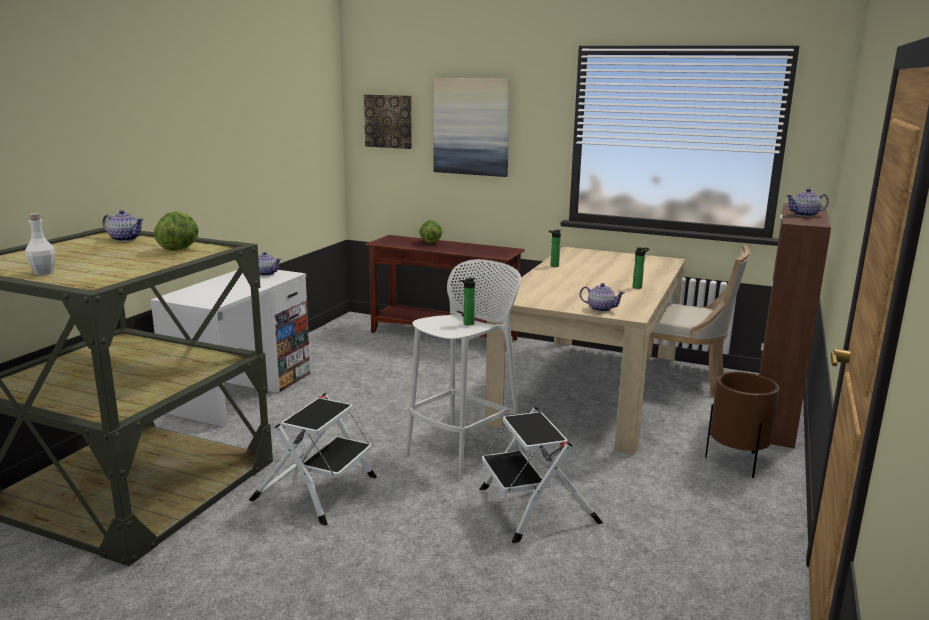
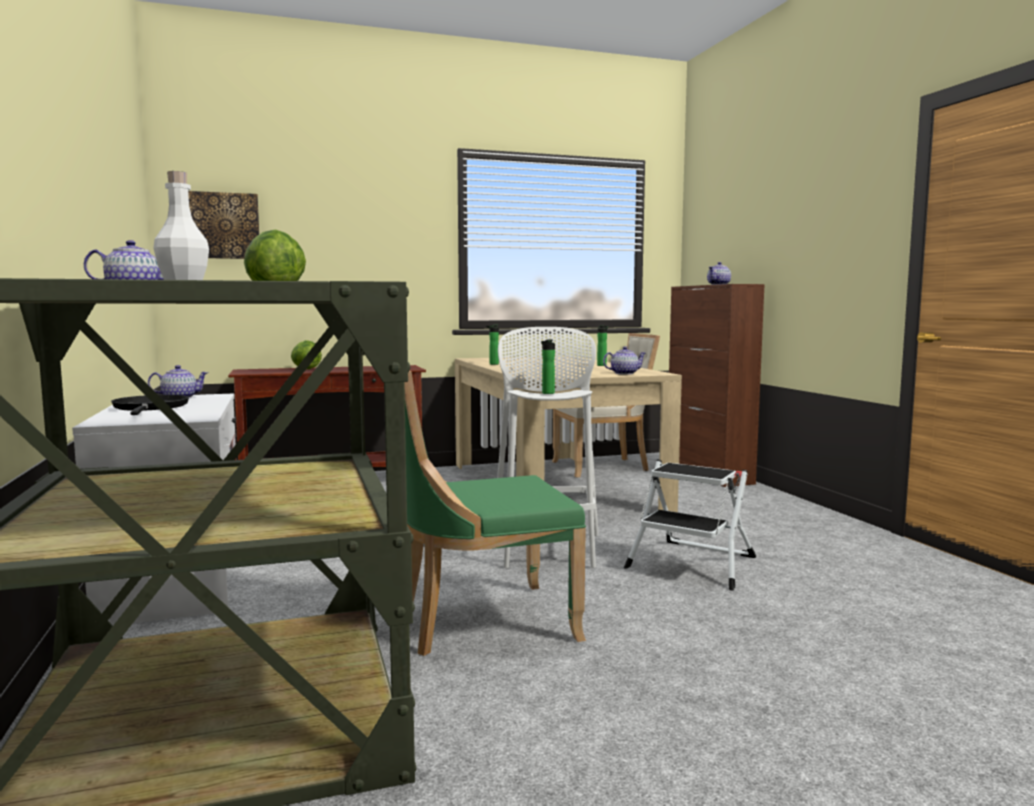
camera: 40 degrees left, 10 degrees down
step ladder [249,393,377,525] -> green chair [404,371,586,656]
picture [434,78,511,177] -> none
brown planter [705,372,780,478] -> none
none -> black frying pan [111,395,189,415]

